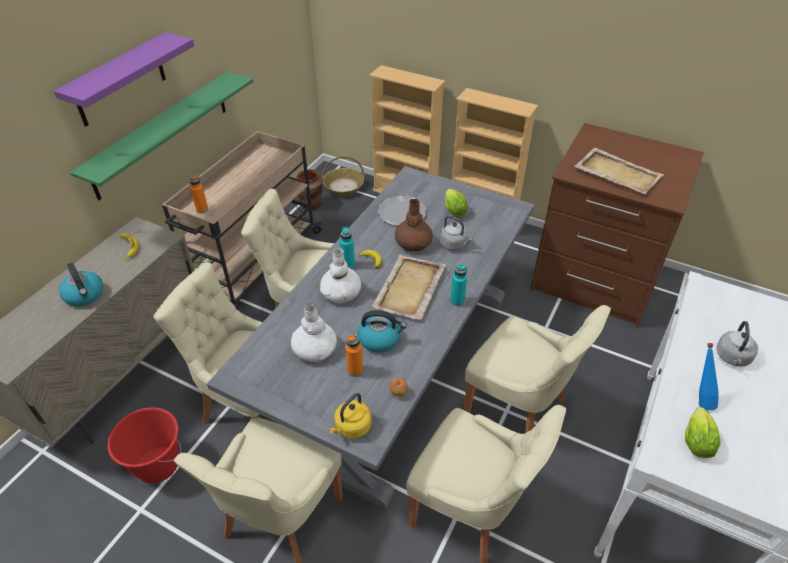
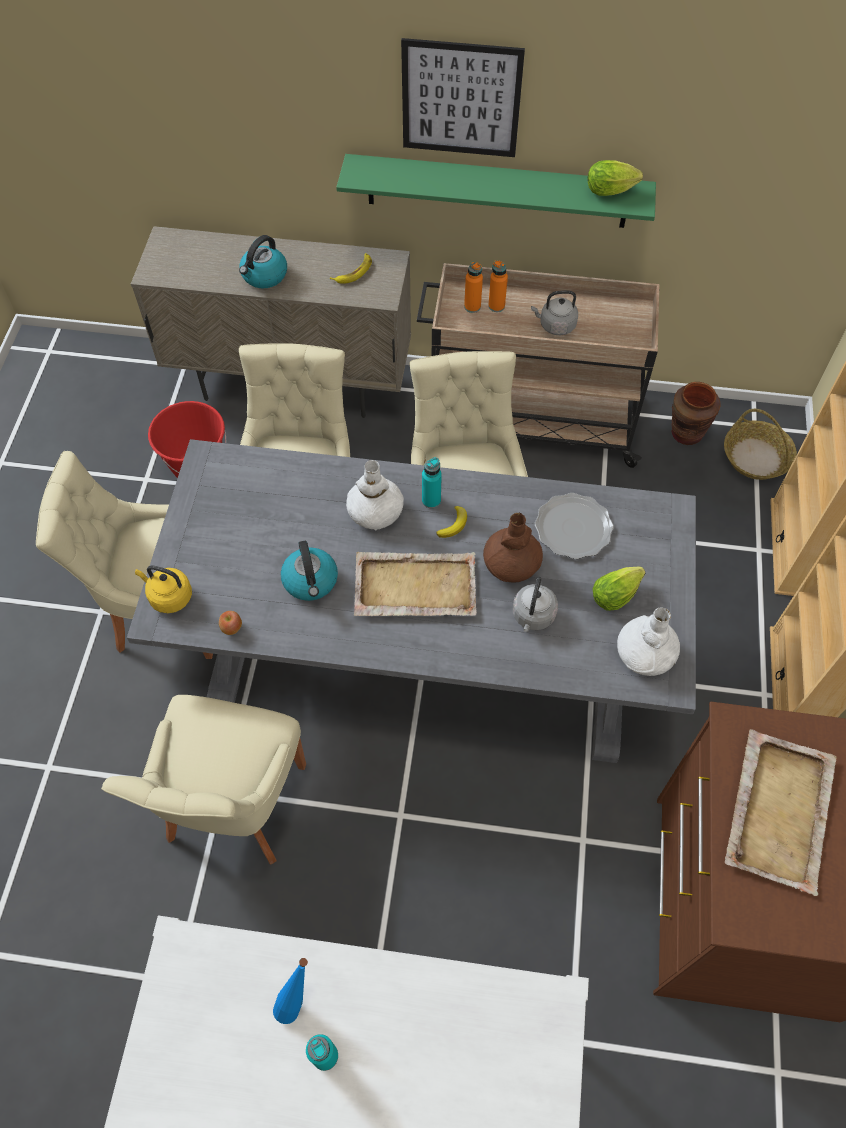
camera: 70 degrees right, 15 degrees up
purple shelf [54,32,194,127] -> picture [401,38,525,157]
white vase [291,303,337,362] -> white vase moved to [617,607,680,676]
orange bottle [346,334,363,377] -> orange bottle moved to [488,260,508,312]
turquoise bottle [450,264,467,306] -> turquoise bottle moved to [306,1034,338,1071]
beige chair [464,305,611,433] -> none
lettuce [685,407,720,458] -> lettuce moved to [588,160,643,196]
grey kettle [716,321,758,367] -> grey kettle moved to [531,290,578,335]

